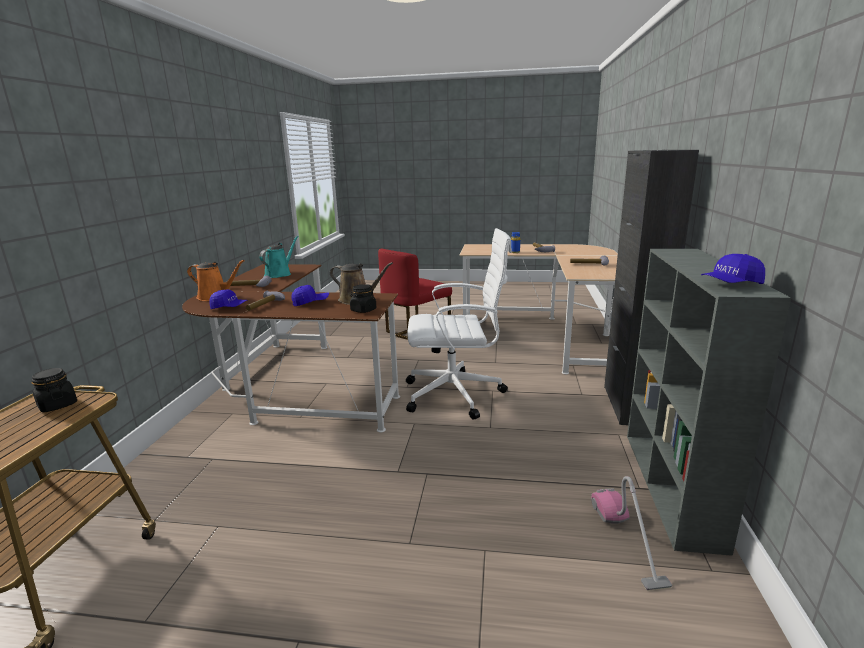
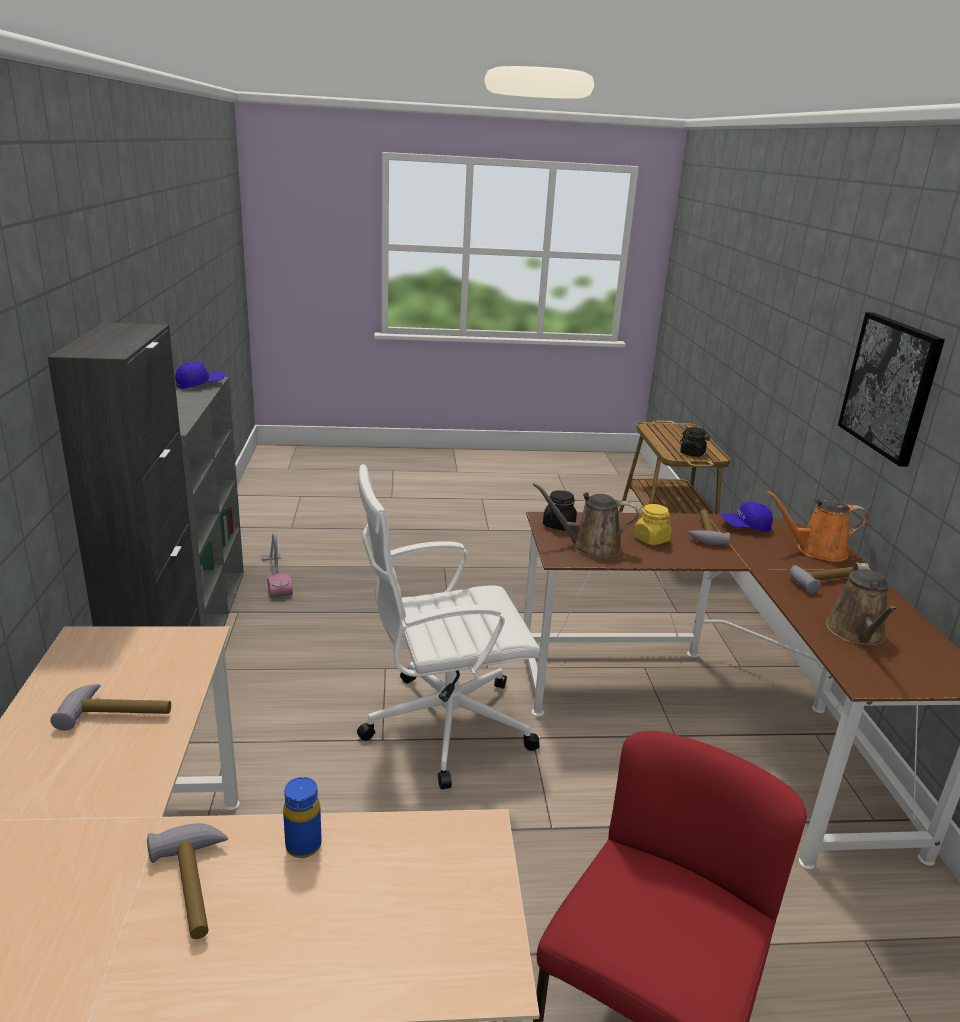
camera: 165 degrees right, 5 degrees up
turquoise watering can [259,236,299,278] -> brown watering can [826,562,897,646]
blue cap [291,285,329,306] -> yellow jar [634,504,671,545]
none -> picture [838,312,945,467]

